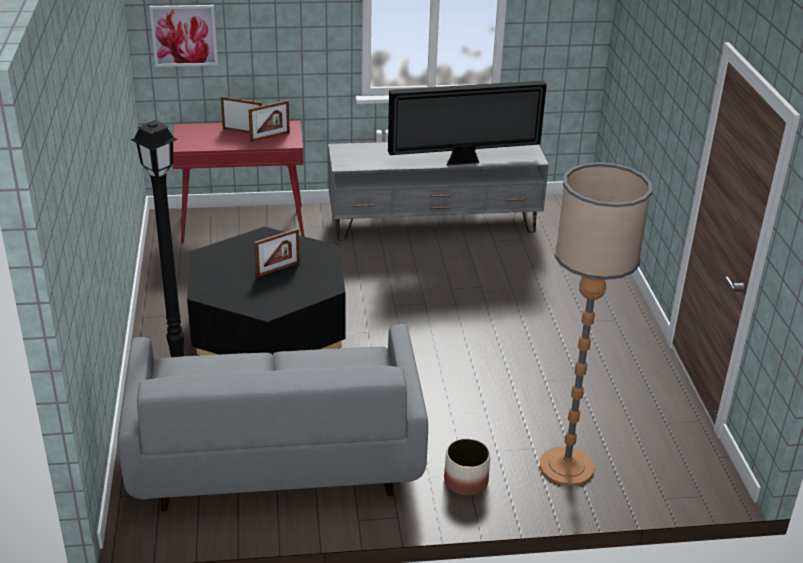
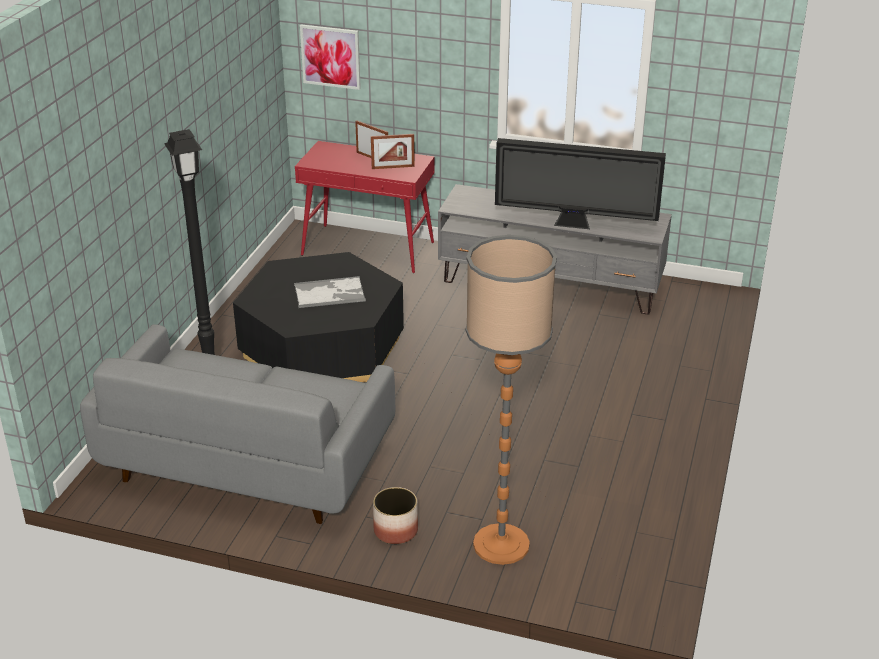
camera: 25 degrees right, 0 degrees up
picture frame [254,228,300,277] -> tray [294,276,366,308]

